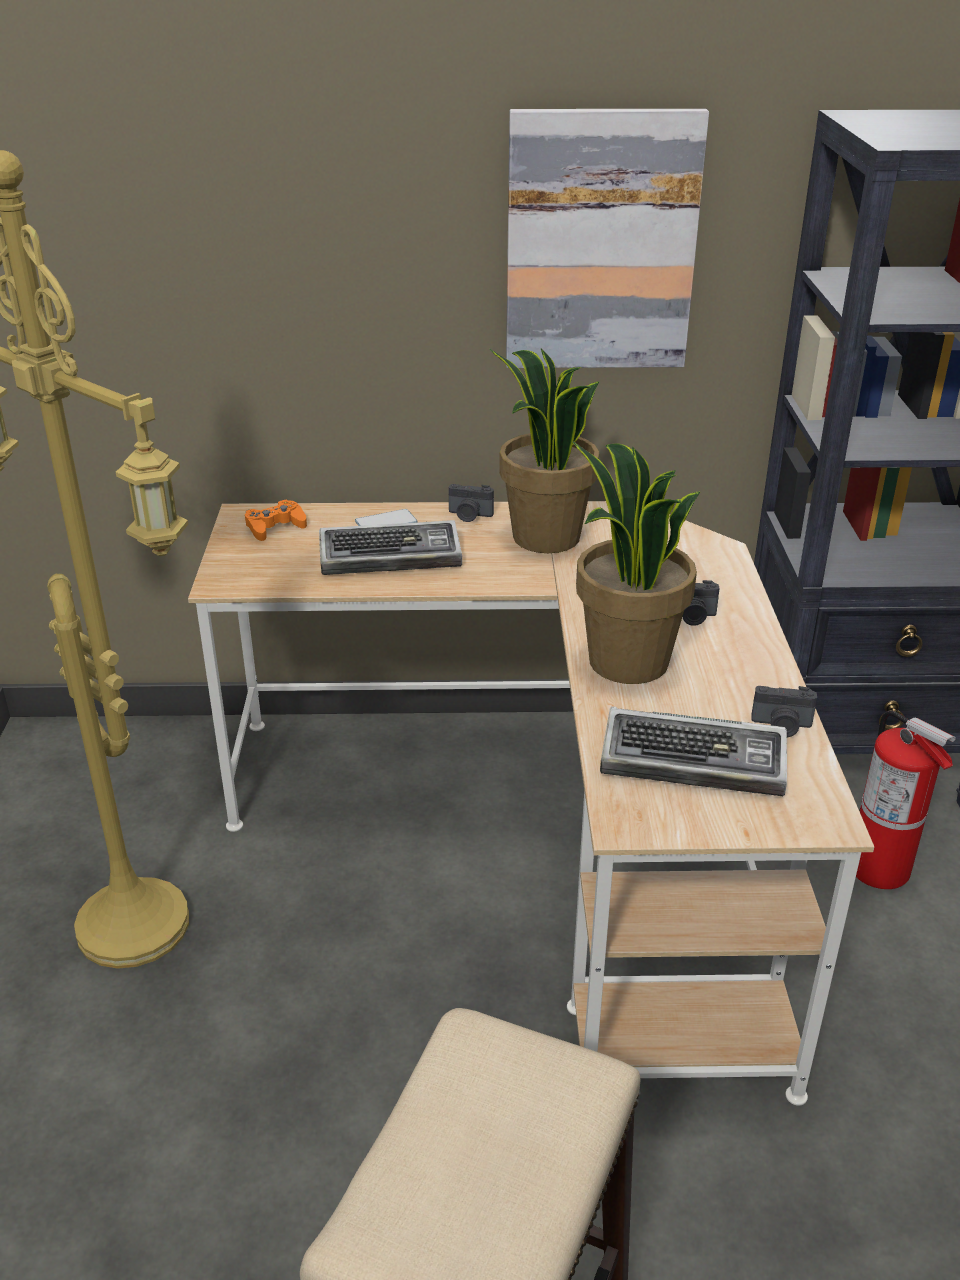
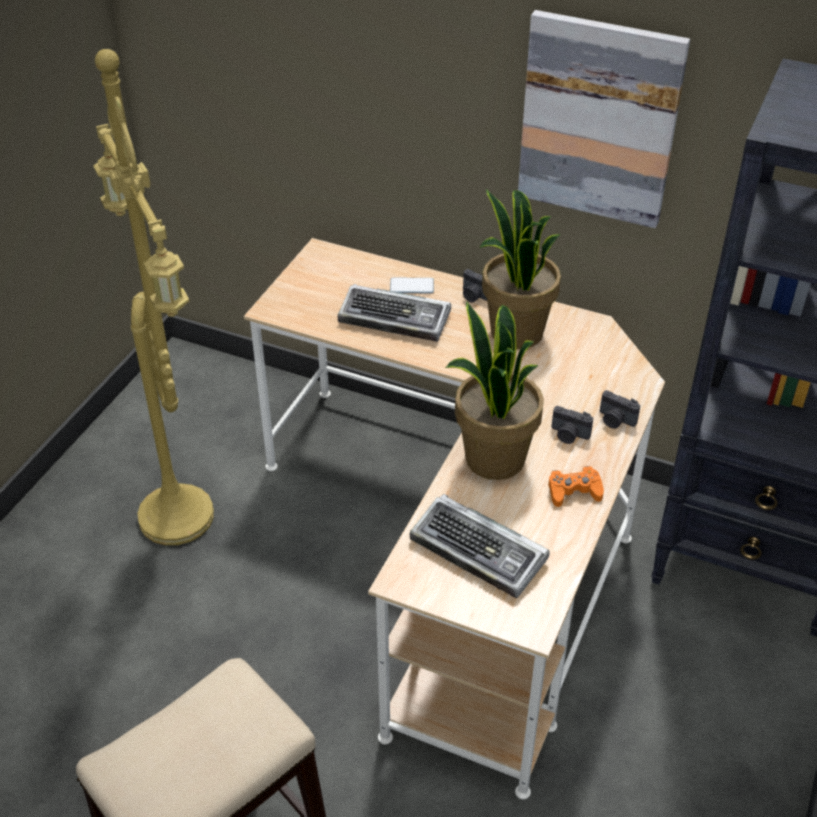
camera: 25 degrees right, 10 degrees up
orange game controller [245,500,307,541] -> orange game controller moved to [548,466,604,507]
camera [751,686,817,738] -> camera moved to [600,390,640,429]
fire extinguisher [856,710,956,889] -> none

